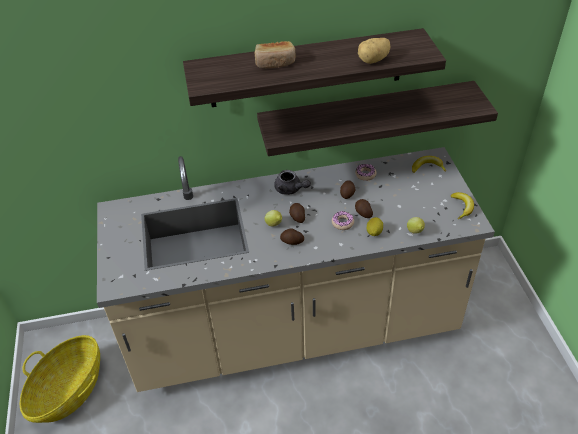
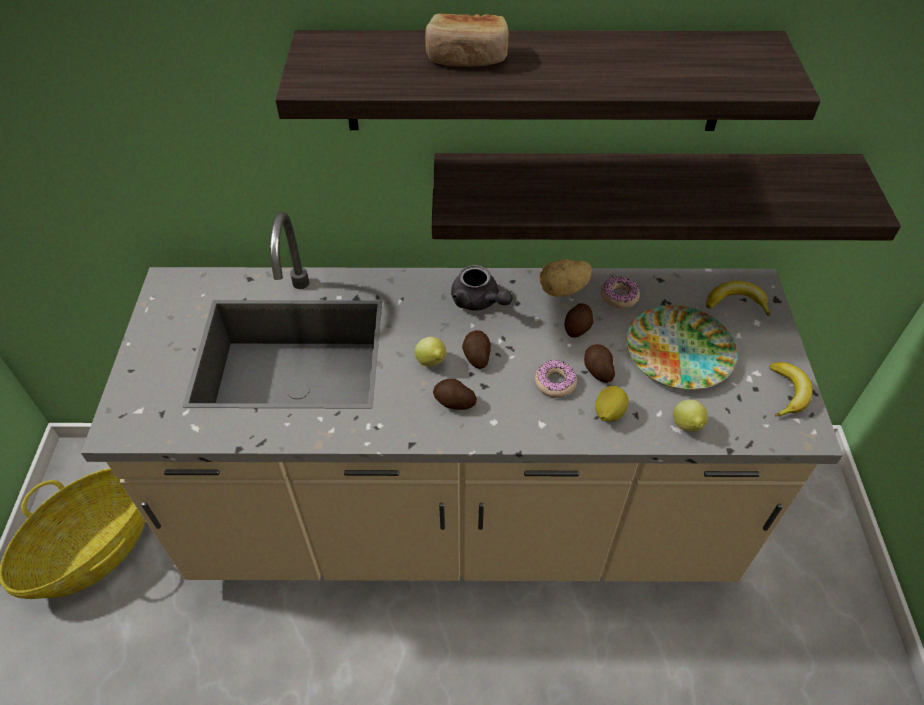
camera: 10 degrees right, 5 degrees up
potato [358,38,391,64] -> potato moved to [539,259,592,297]
none -> plate [626,305,738,390]

